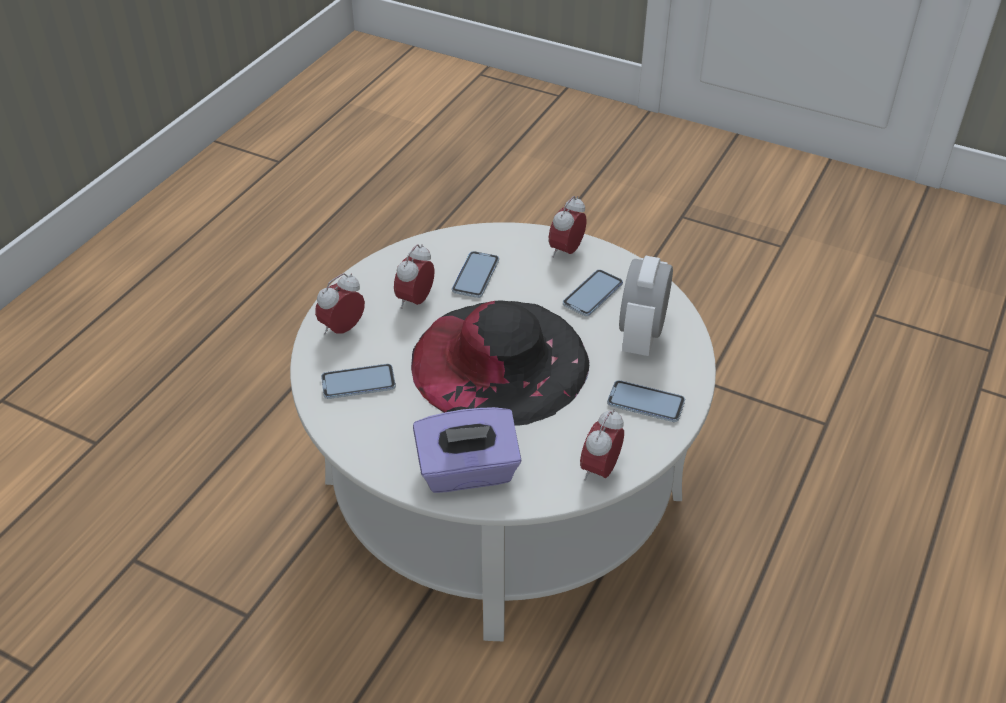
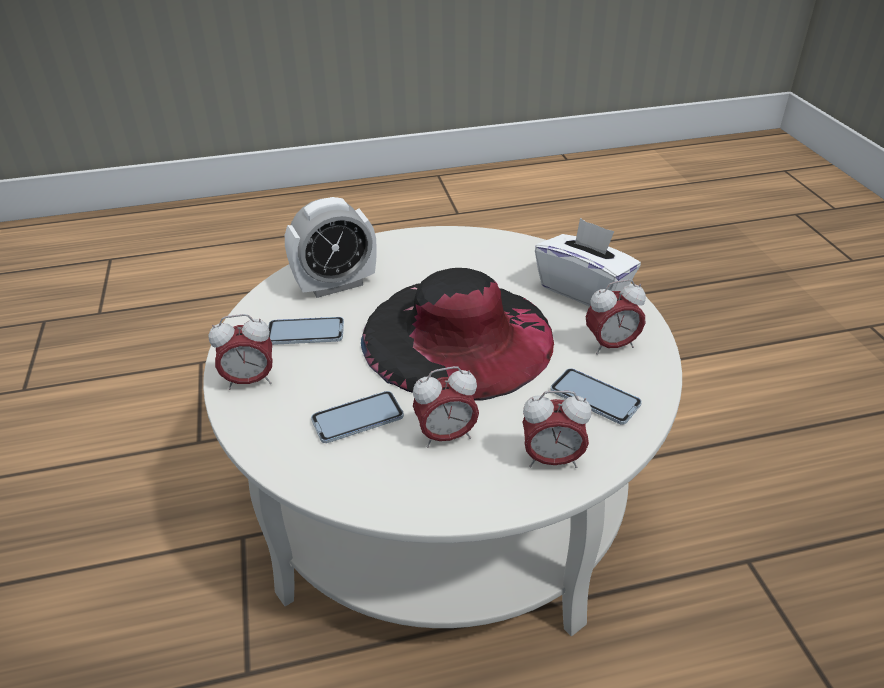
camera: 130 degrees left, 5 degrees down
purple tissue box [413,407,522,493] -> white tissue box [535,218,641,307]
alarm clock [580,409,624,481] -> alarm clock moved to [586,279,646,354]
phone [607,380,685,422] -> none

